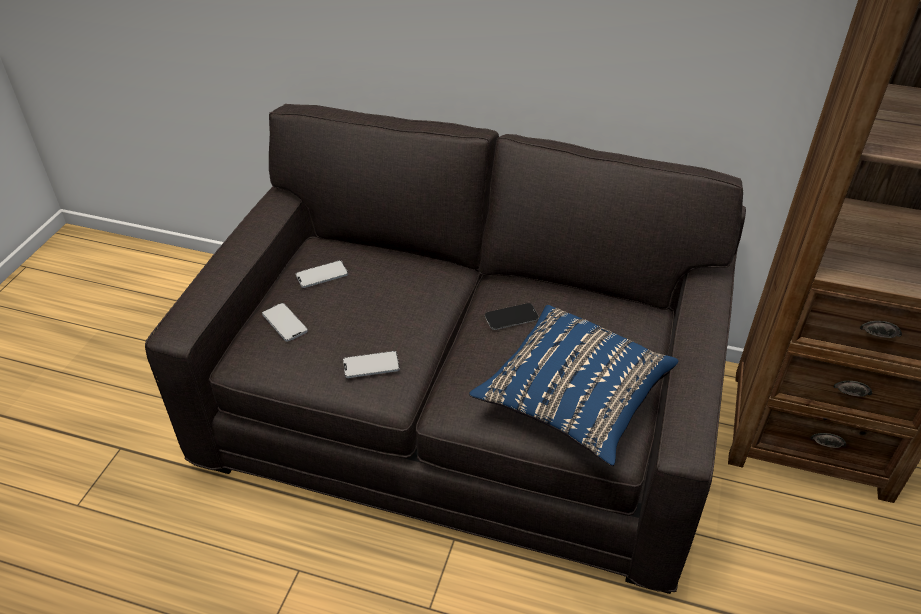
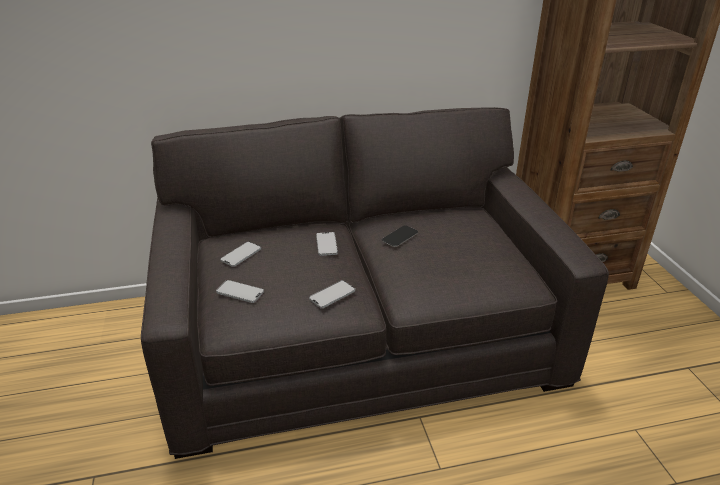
camera: 30 degrees left, 10 degrees down
blue pillow [470,305,679,466] -> none
none -> phone [316,232,338,256]

